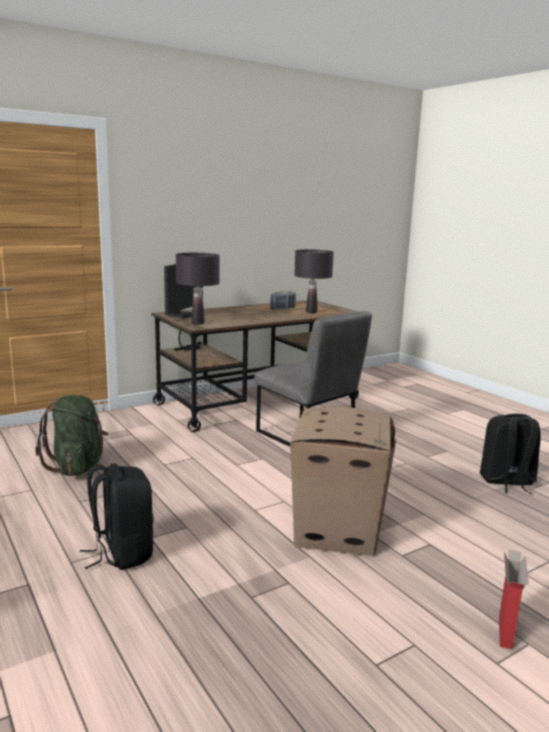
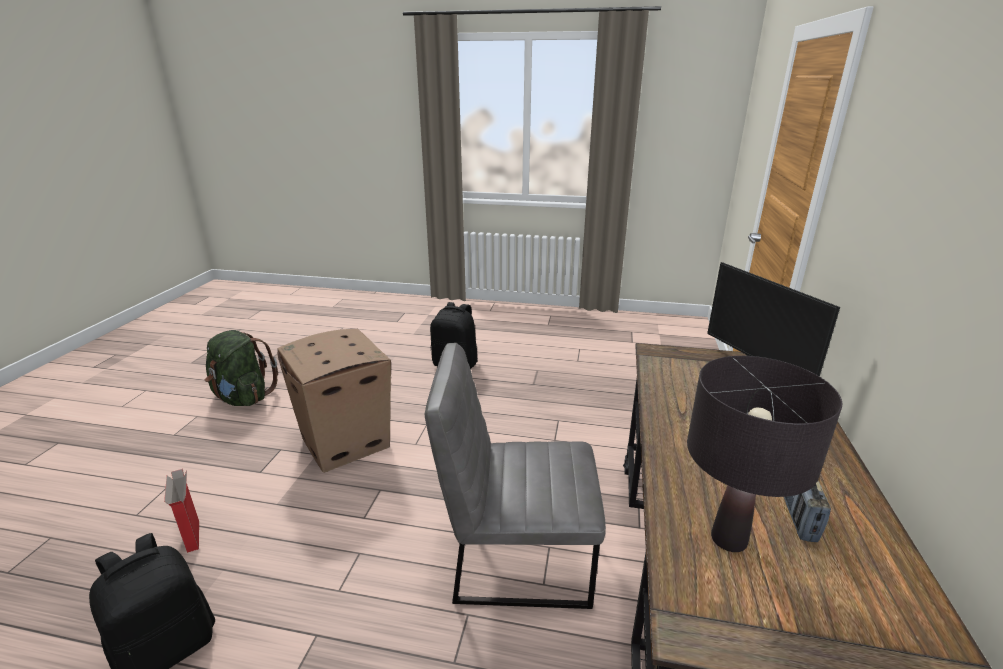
camera: 135 degrees right, 10 degrees up
green backpack [35,395,109,476] -> green backpack moved to [205,330,278,406]
black table lamp [176,253,220,325] -> none
cardboard box [499,550,529,650] -> cardboard box moved to [164,469,199,553]

